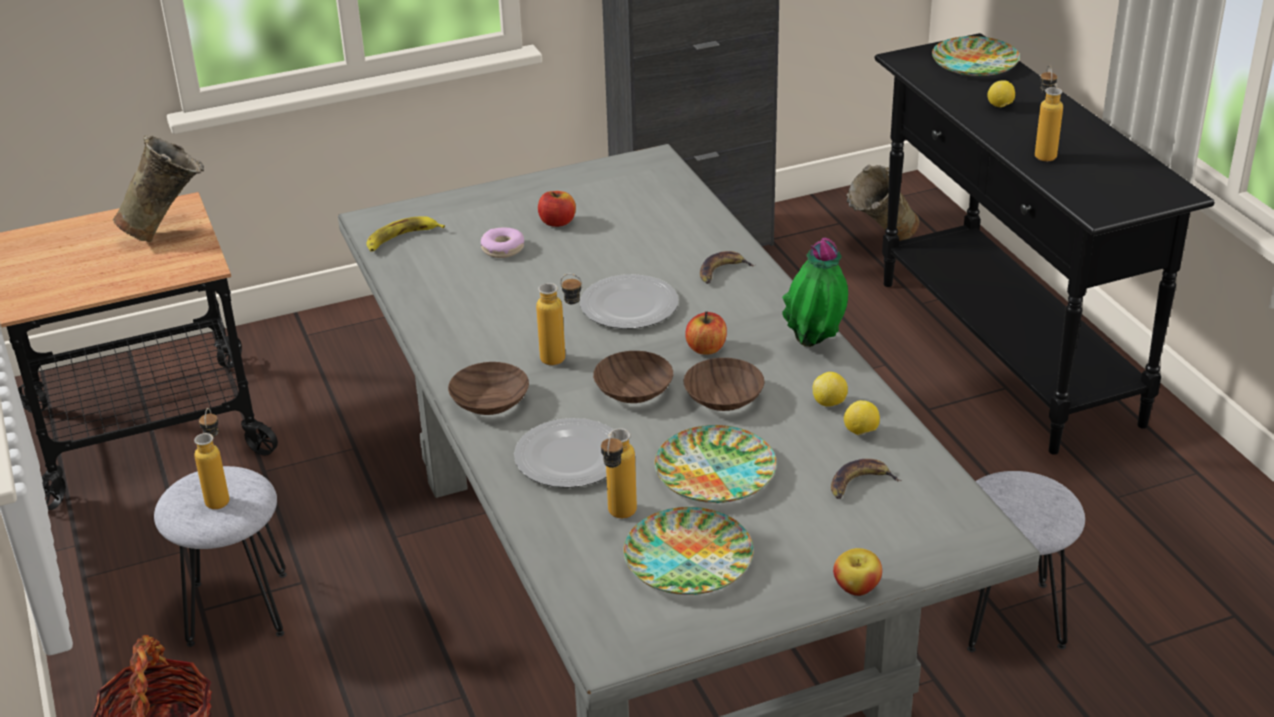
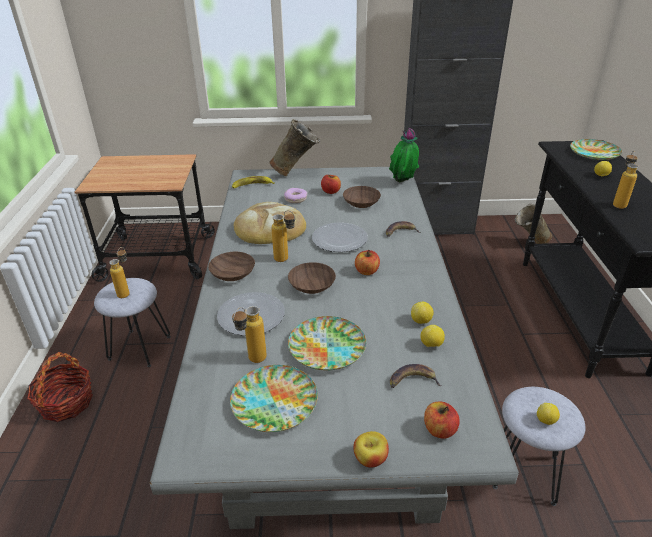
camera: 20 degrees right, 0 degrees up
beige vase [113,135,204,242] -> beige vase moved to [269,119,320,176]
brown bowl [683,358,765,411] -> brown bowl moved to [343,186,381,208]
potted plant [782,238,848,347] -> potted plant moved to [389,128,419,182]
none -> bread [234,202,306,244]
none -> apple [424,402,459,438]
none -> lemon [537,403,560,425]

